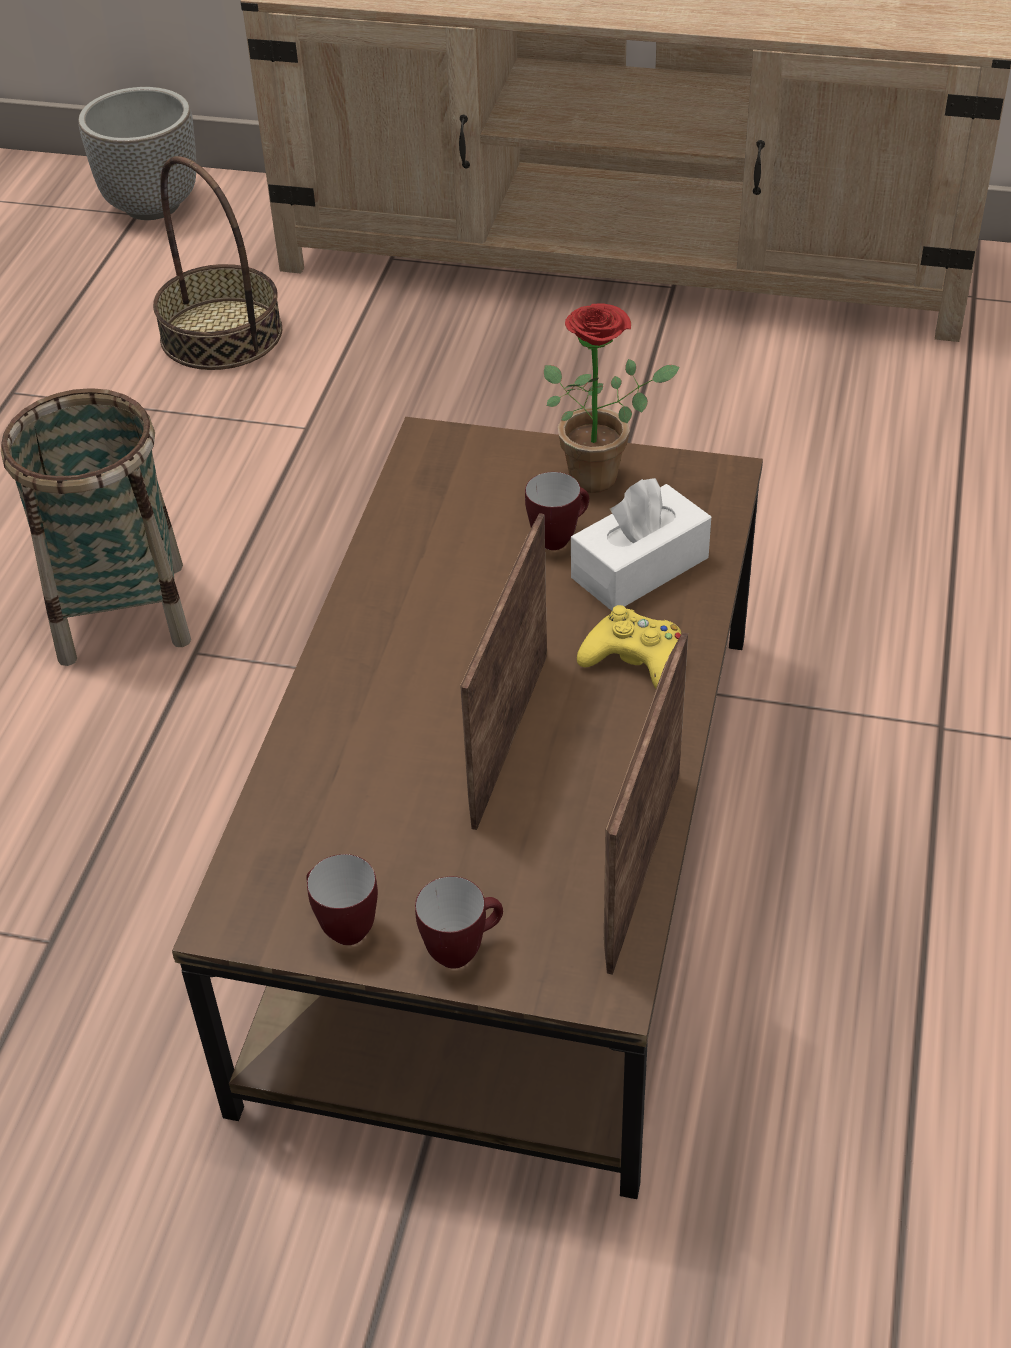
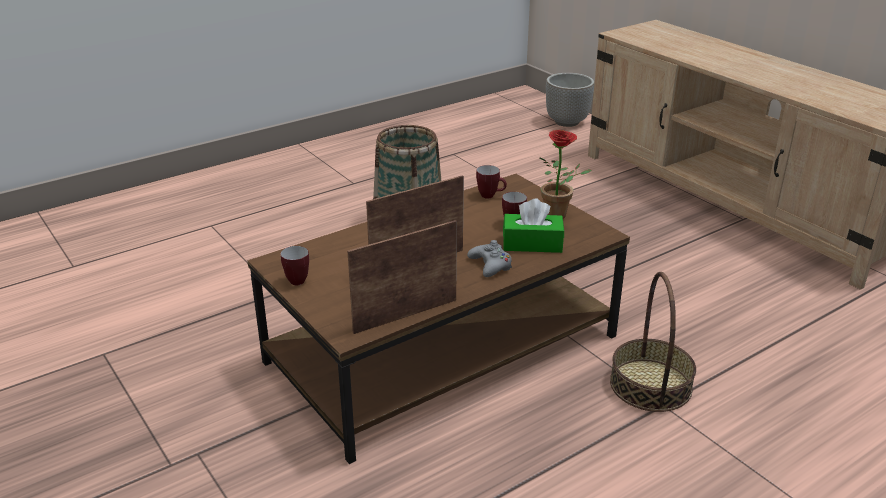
camera: 40 degrees right, 15 degrees down
basket [153,156,282,370] -> basket moved to [610,272,696,412]
mug [415,876,503,969] -> mug moved to [476,165,507,199]
white tissue box [571,478,711,611] -> green tissue box [503,199,564,253]
yellow game controller [577,605,681,688] -> grey game controller [467,240,512,277]

